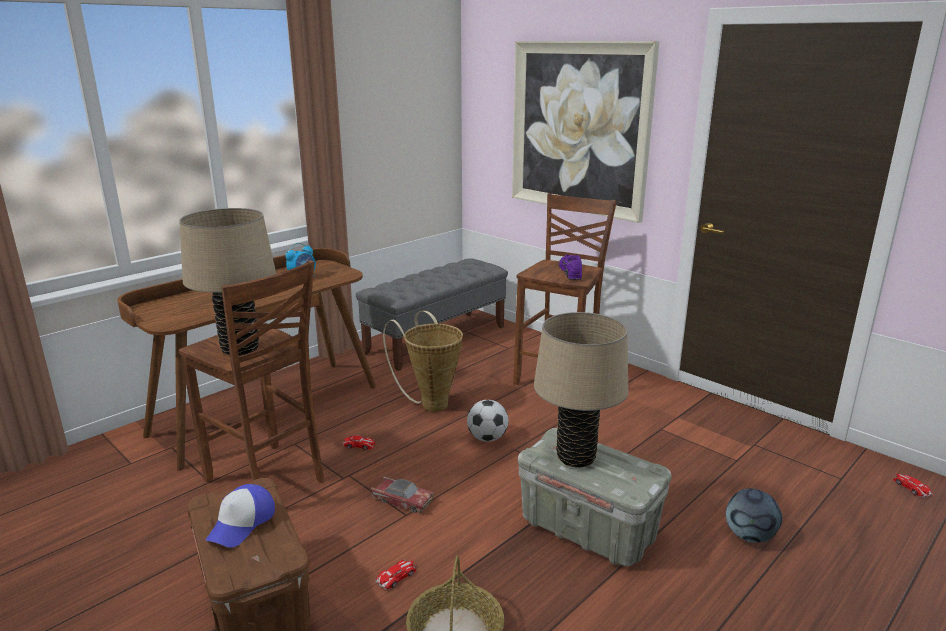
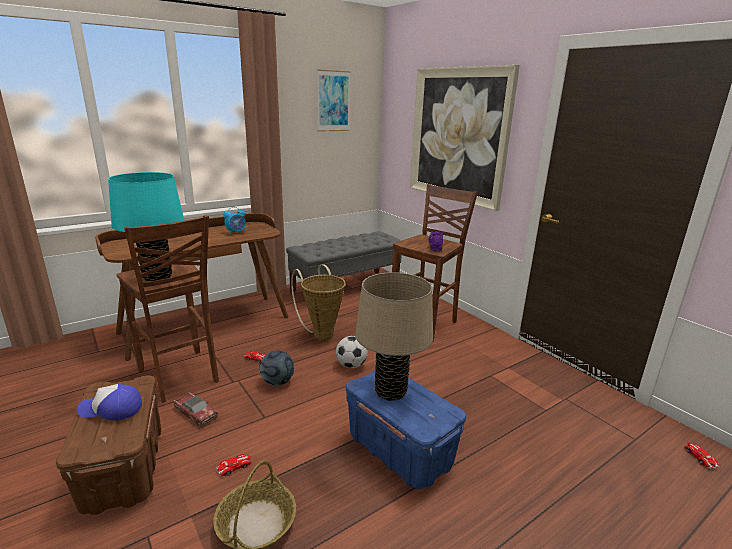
camera: 10 degrees right, 0 degrees up
beige table lamp [179,208,276,356] -> turquoise table lamp [108,172,184,282]
cap [205,484,275,548] -> cap turned 60 degrees clockwise [77,384,142,421]
toy car [371,476,434,513] -> toy car moved to [174,392,218,427]
grey storage box [518,428,671,566] -> blue storage box [346,370,466,489]
football [726,488,782,543] -> football moved to [259,351,294,386]
none -> picture [317,70,350,132]

